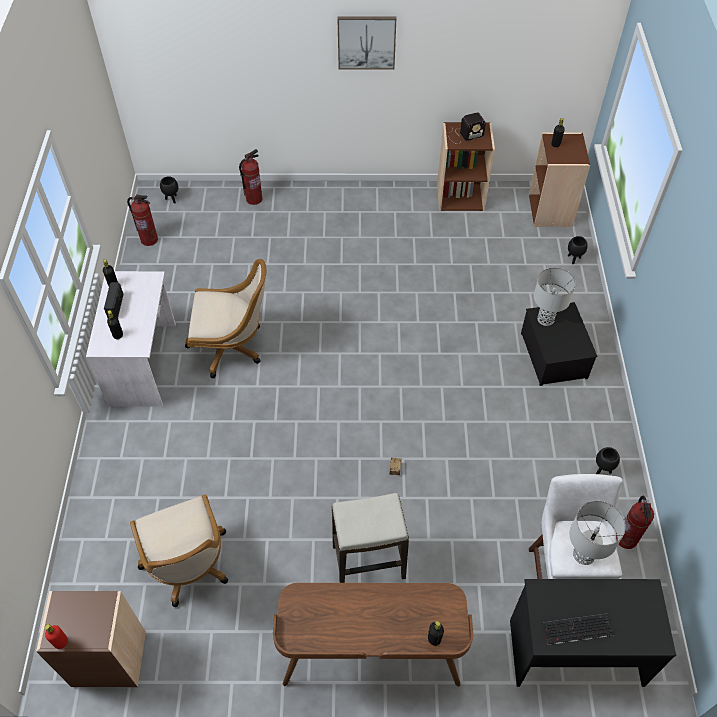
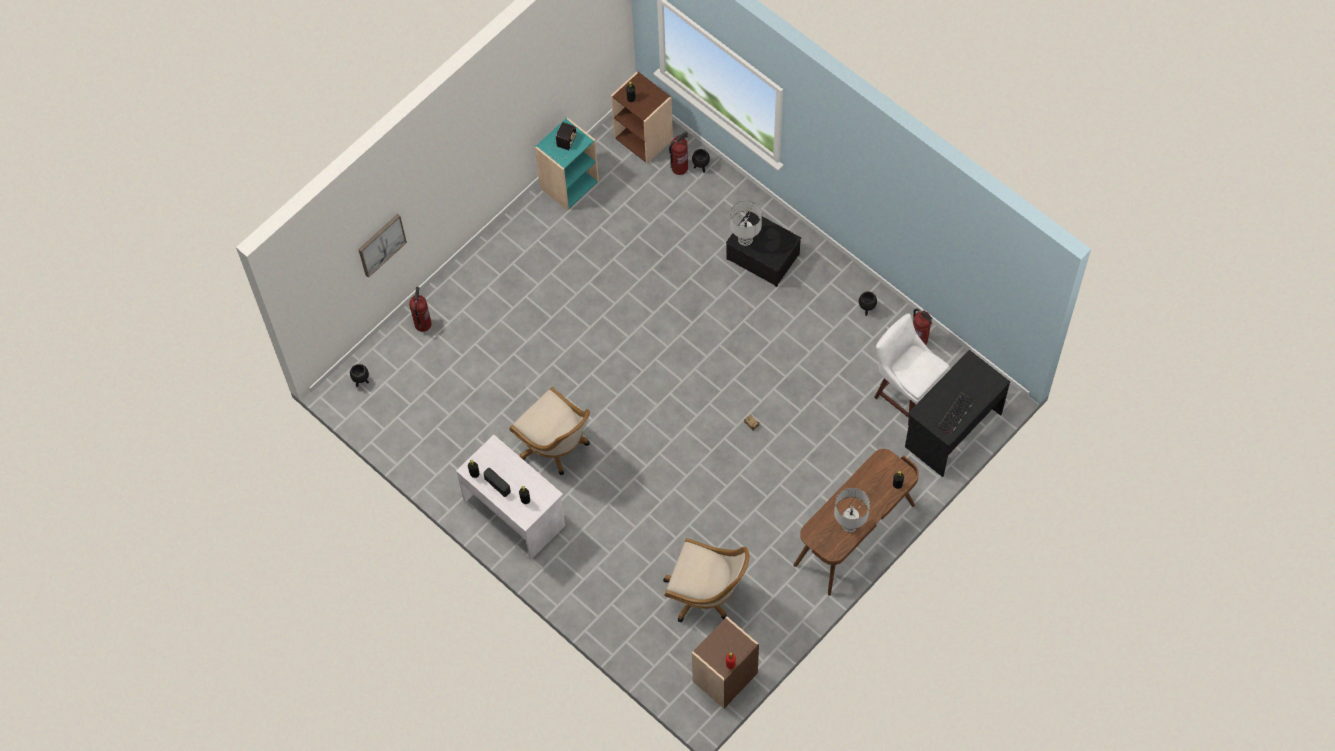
camera: 45 degrees left, 10 degrees up
fire extinguisher [127,194,158,246] -> fire extinguisher moved to [669,131,688,175]
office chair [185,259,266,378] -> office chair turned 90 degrees clockwise [509,387,590,475]
stool [332,493,409,583] -> none
picture [337,16,396,70] -> picture moved to [358,214,407,278]
brown bookcase [437,122,495,211] -> turquoise bookcase [535,117,599,210]
white table lamp [569,501,626,565] -> white table lamp moved to [834,488,870,533]

